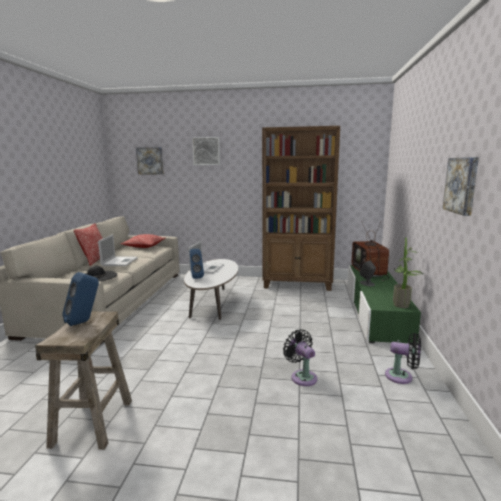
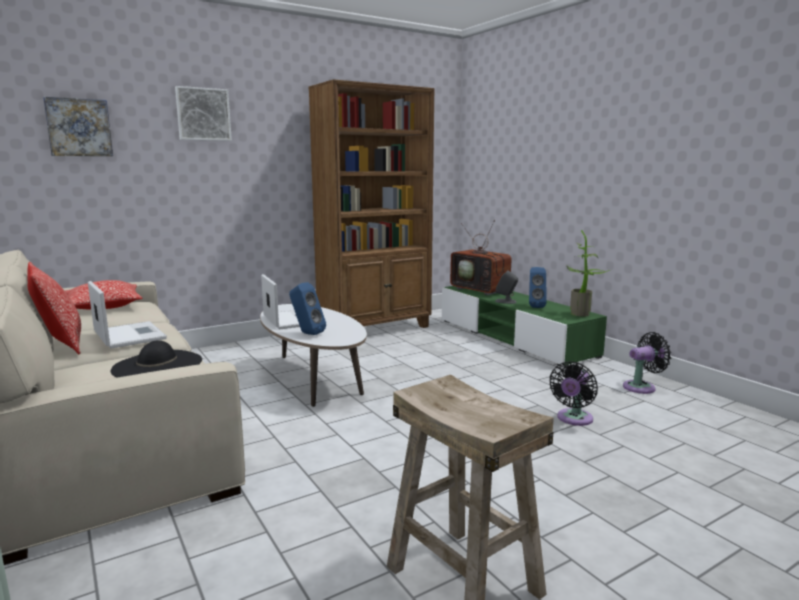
camera: 40 degrees left, 0 degrees up
blue speaker [62,272,99,326] -> blue speaker moved to [529,267,547,308]
black fan [283,329,318,386] -> black fan turned 75 degrees counterclockwise [549,362,598,426]
picture [442,157,479,216] -> none

